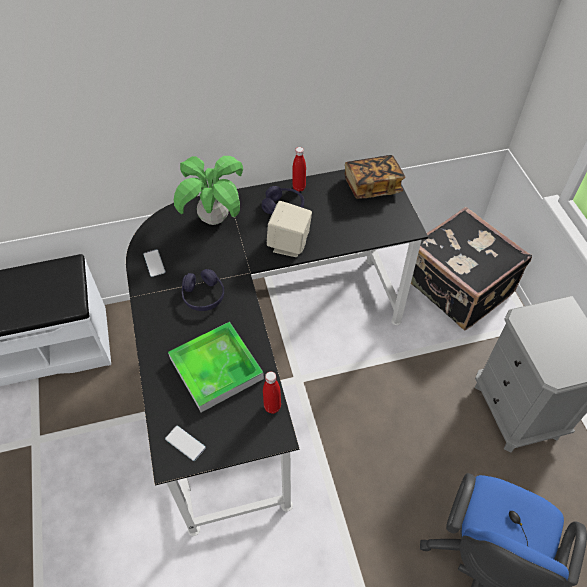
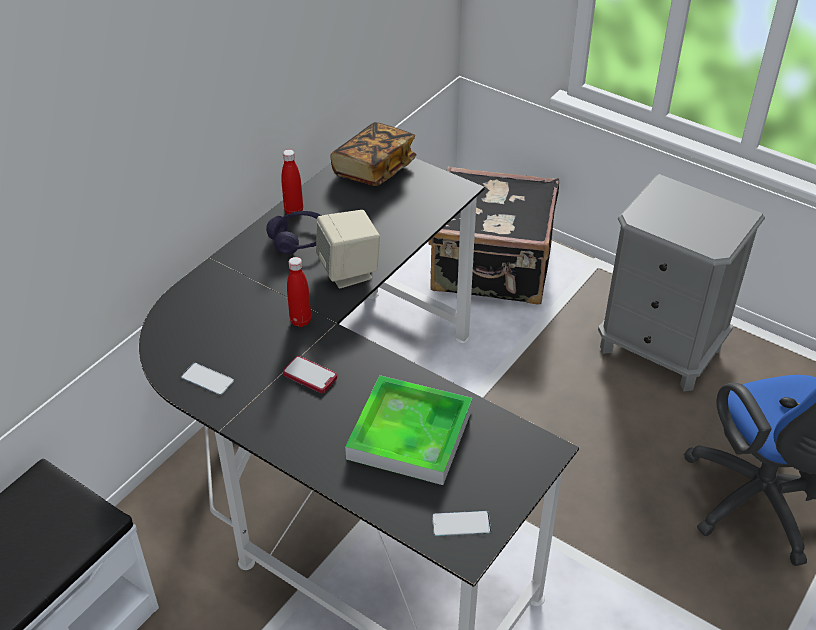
camera: 40 degrees left, 10 degrees down
potted plant [174,156,243,225] -> none
purple headphones [182,269,224,311] -> phone [283,356,337,393]
red bottle [263,372,281,414] -> red bottle moved to [287,257,311,327]

